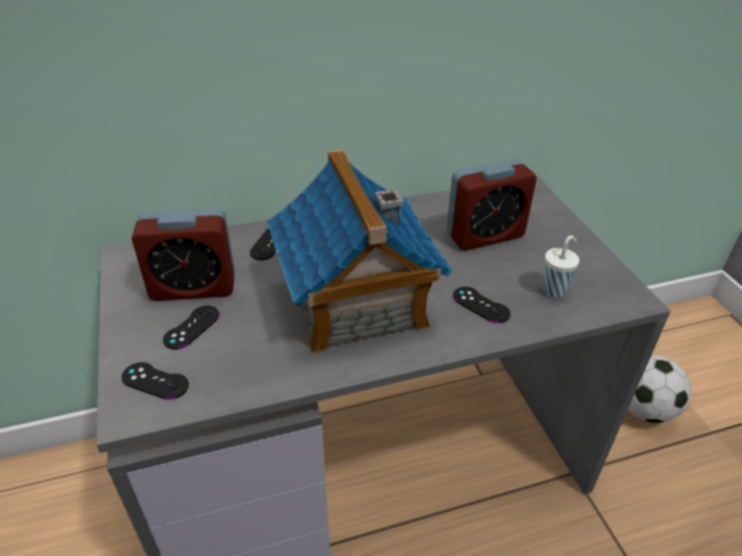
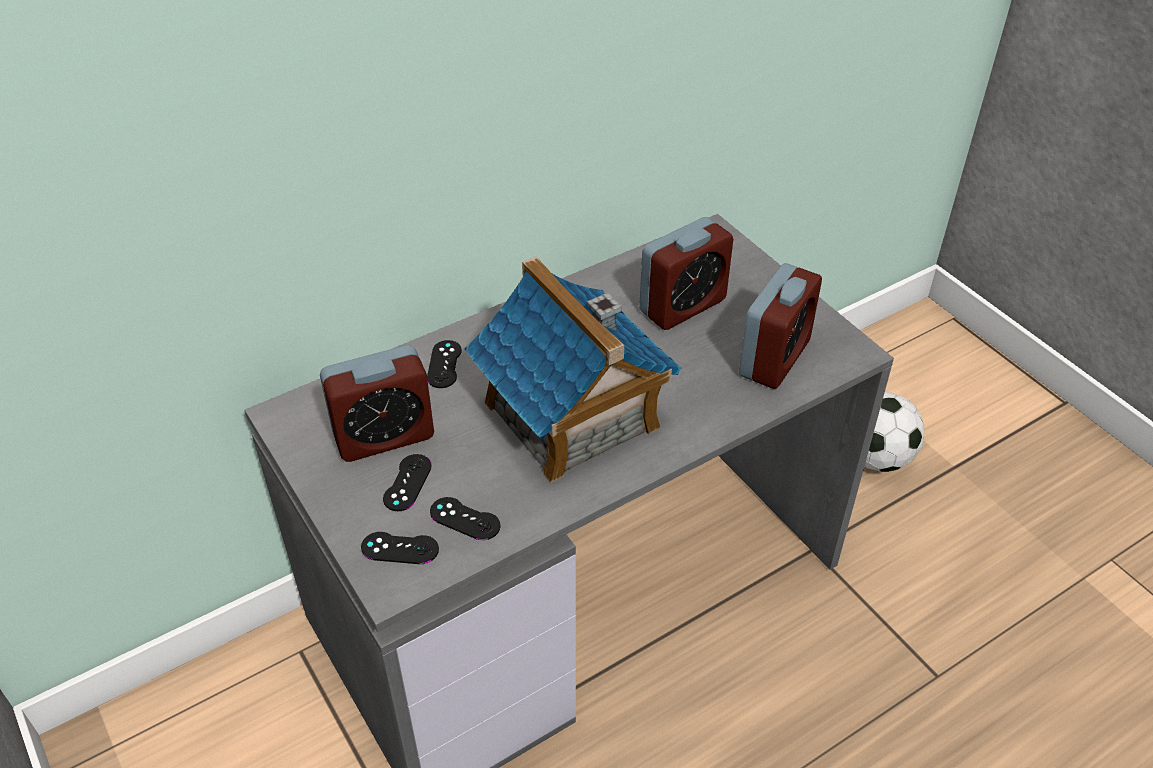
camera: 15 degrees left, 5 degrees up
black game controller [453,287,510,323] -> black game controller moved to [430,497,500,540]
white cup [542,235,579,298] -> alarm clock [739,263,822,389]

